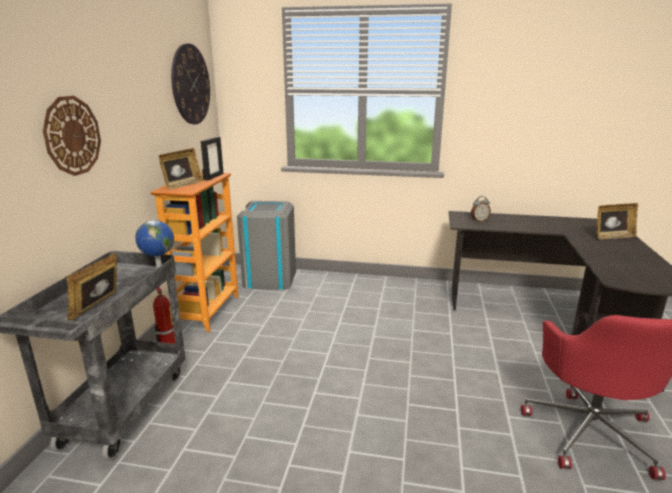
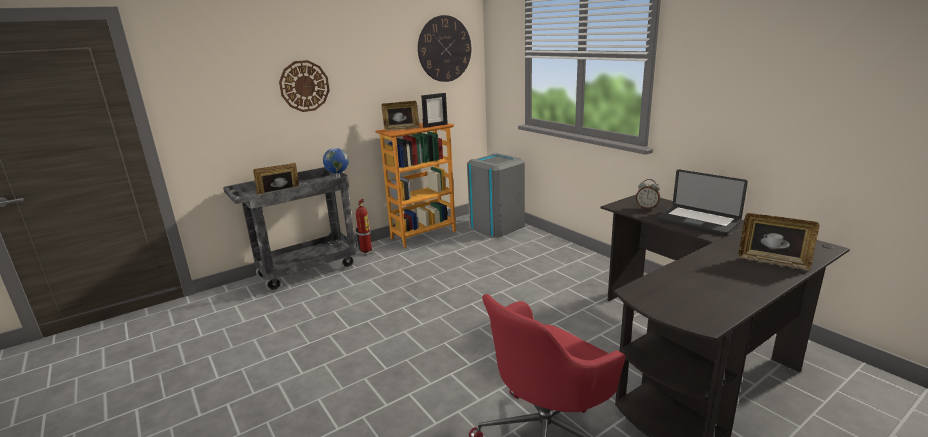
camera: 45 degrees right, 0 degrees up
none -> laptop [657,169,748,235]

